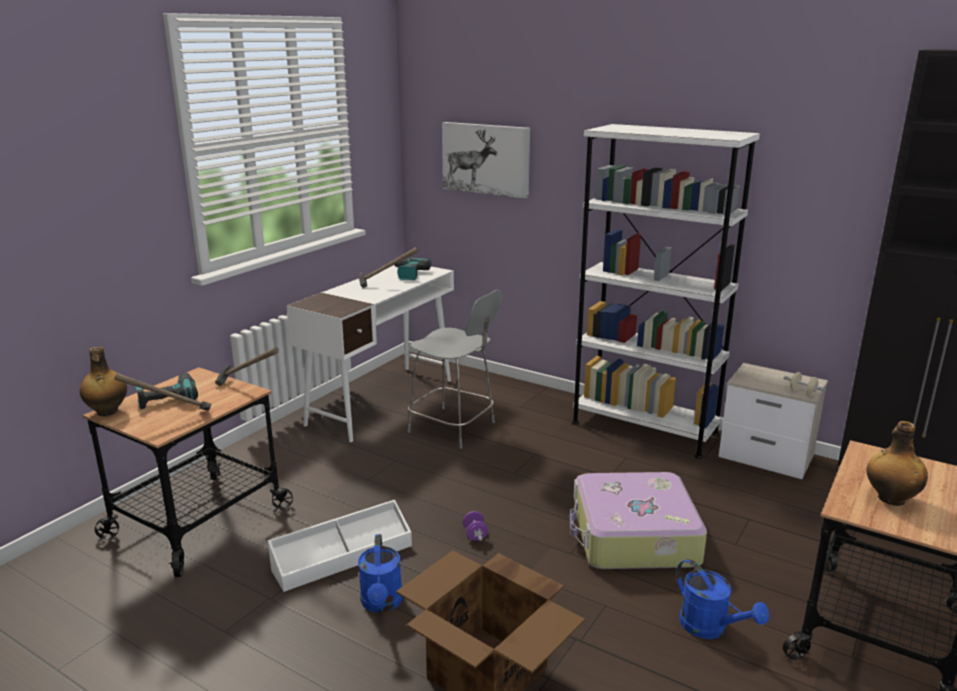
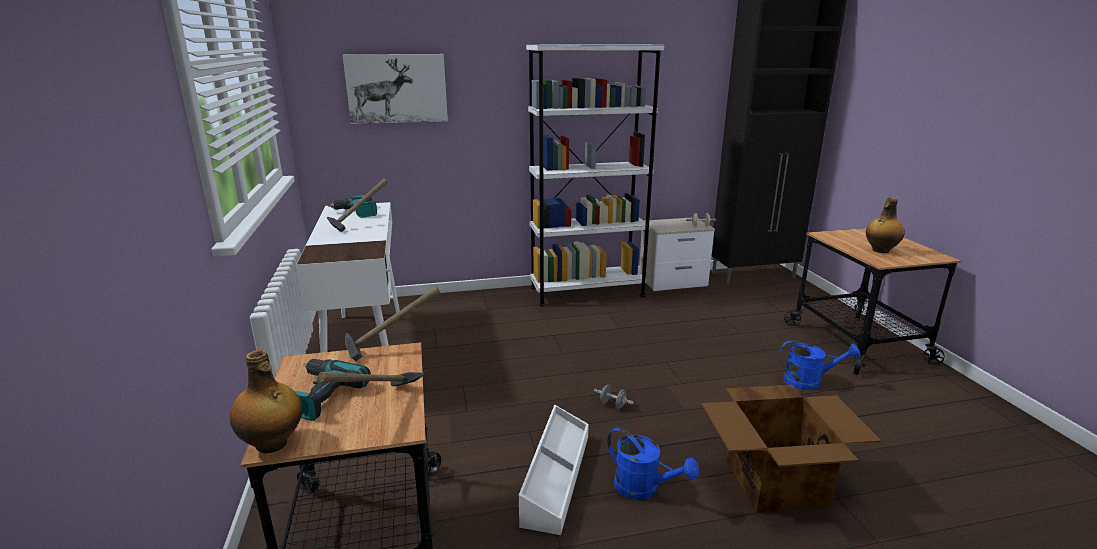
camera: 45 degrees left, 0 degrees up
grey chair [408,290,503,449] -> none
purple dumbbell [463,511,488,541] -> grey dumbbell [594,385,634,409]
suitcase [570,472,707,569] -> none

